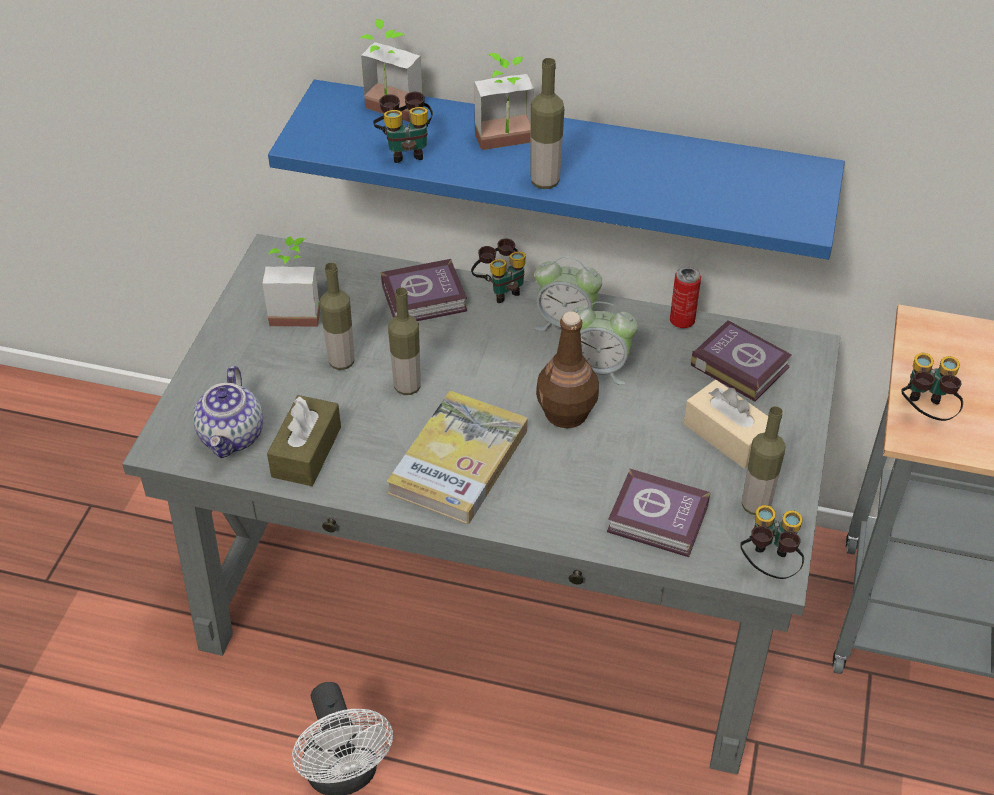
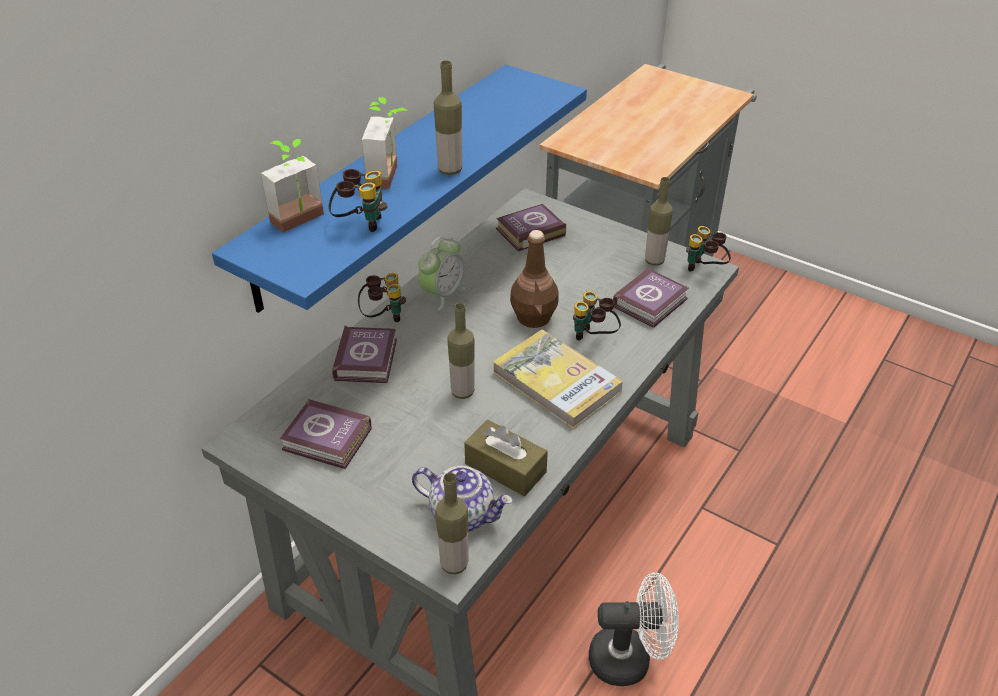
camera: 70 degrees left, 5 degrees down
potted plant [262,236,320,327] -> book [280,399,371,469]
bottle [320,262,355,370] -> bottle moved to [435,473,468,574]
alarm clock [572,301,638,385] -> none
can [670,267,701,328] -> none
beige tissue box [684,380,768,469] -> none
binoculars [902,353,963,421] -> binoculars moved to [573,291,621,340]

